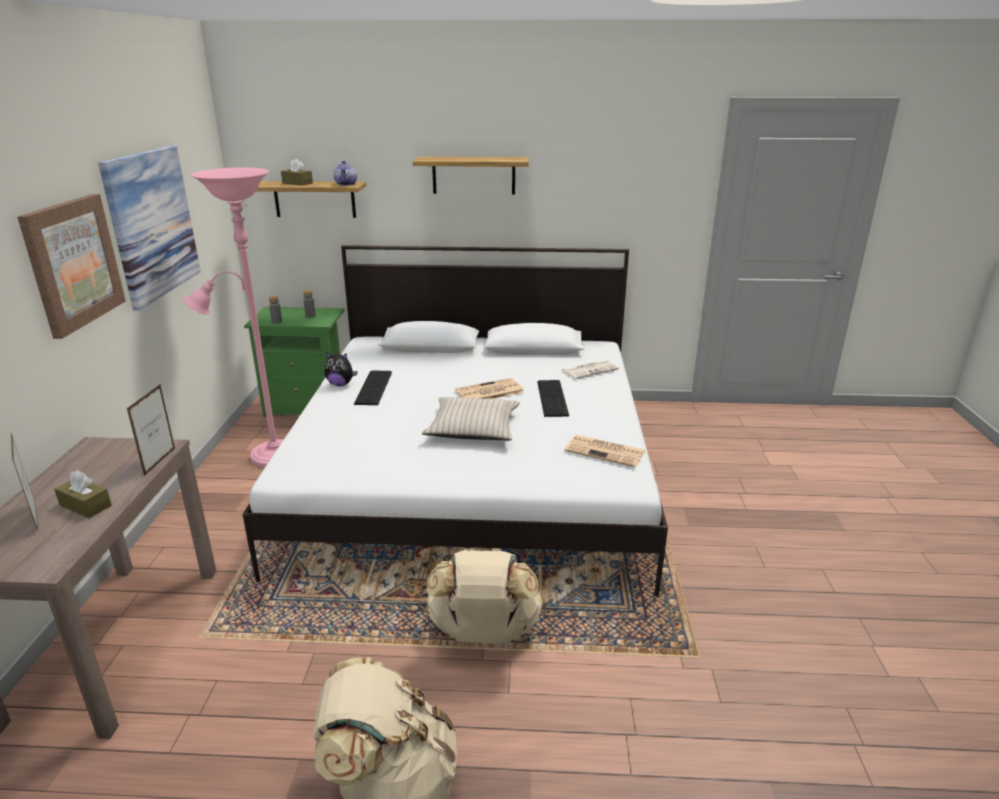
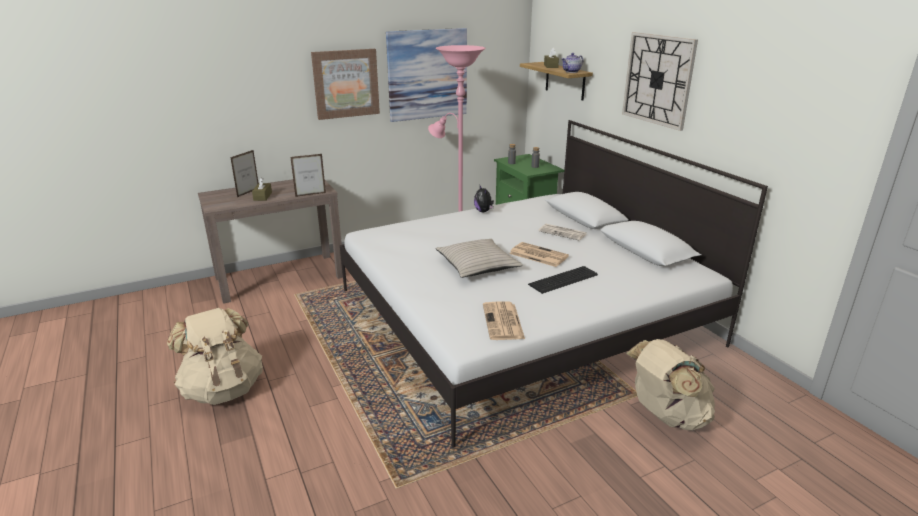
camera: 60 degrees right, 0 degrees up
keyboard [354,371,392,405] -> none
shelf [413,156,529,195] -> wall clock [622,32,698,131]
beige backpack [427,548,542,644] -> beige backpack moved to [626,339,715,430]
newspaper [561,360,619,379] -> newspaper moved to [538,224,587,240]

